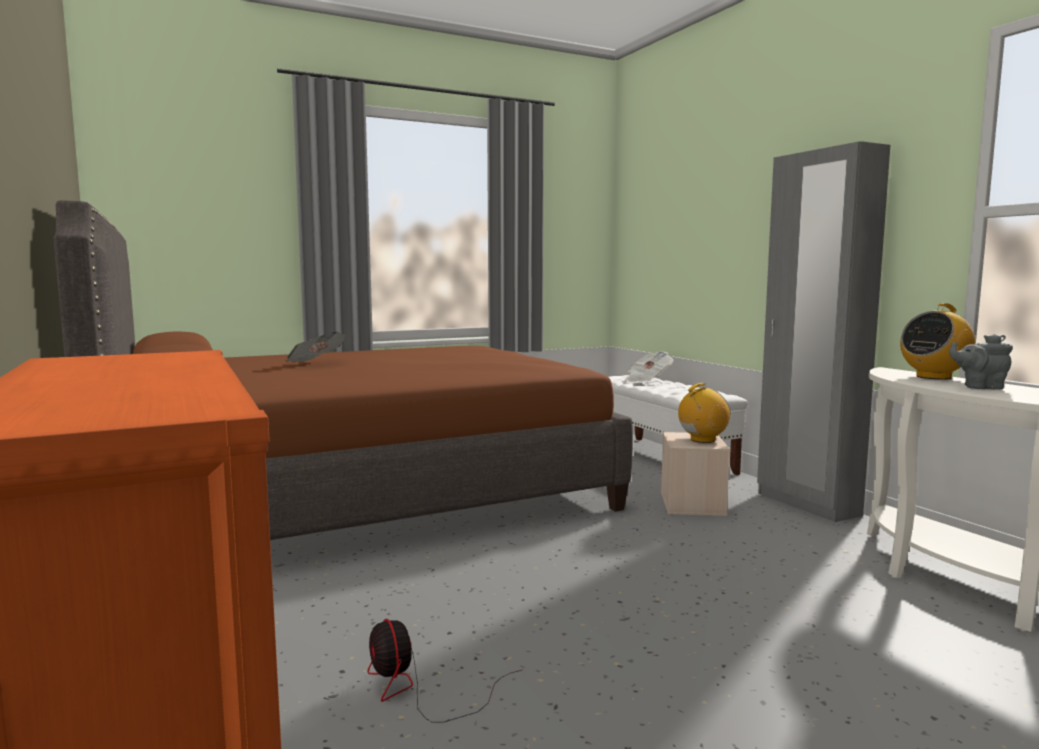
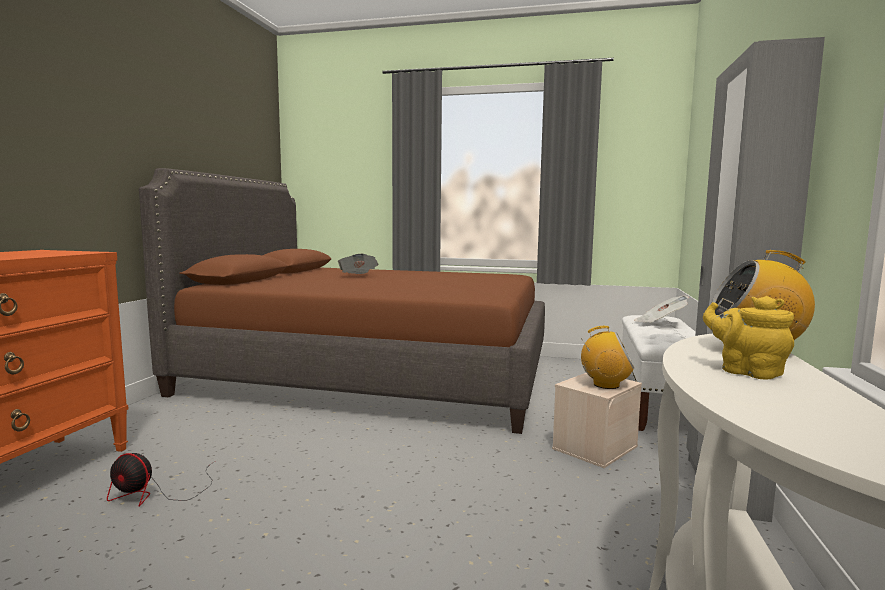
camera: 40 degrees right, 0 degrees up
fan [368,619,521,723] -> fan turned 90 degrees counterclockwise [107,453,215,507]
grey teapot [949,334,1013,390] -> yellow teapot [703,296,794,380]

